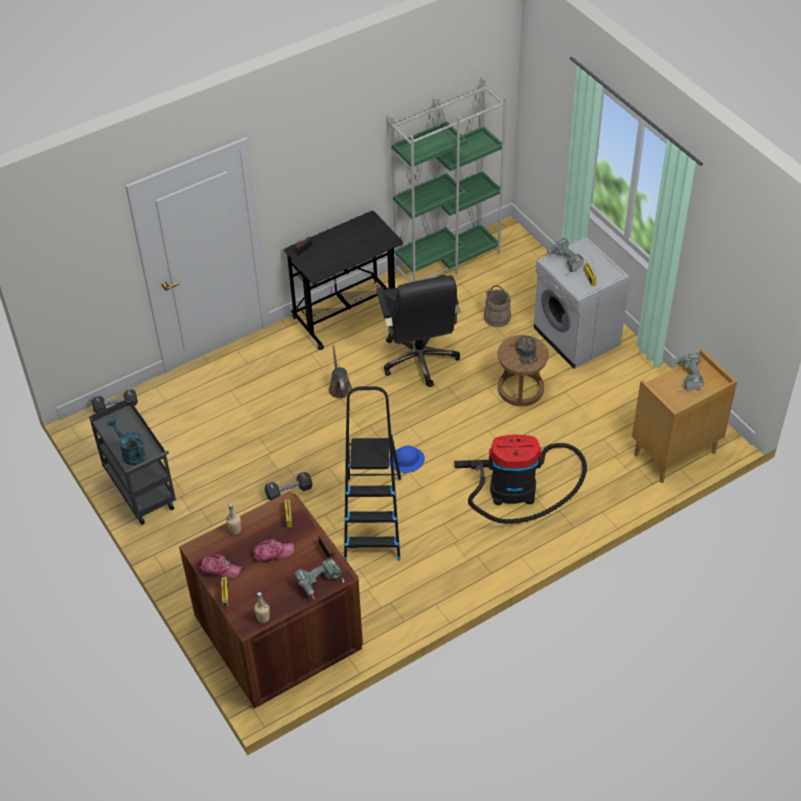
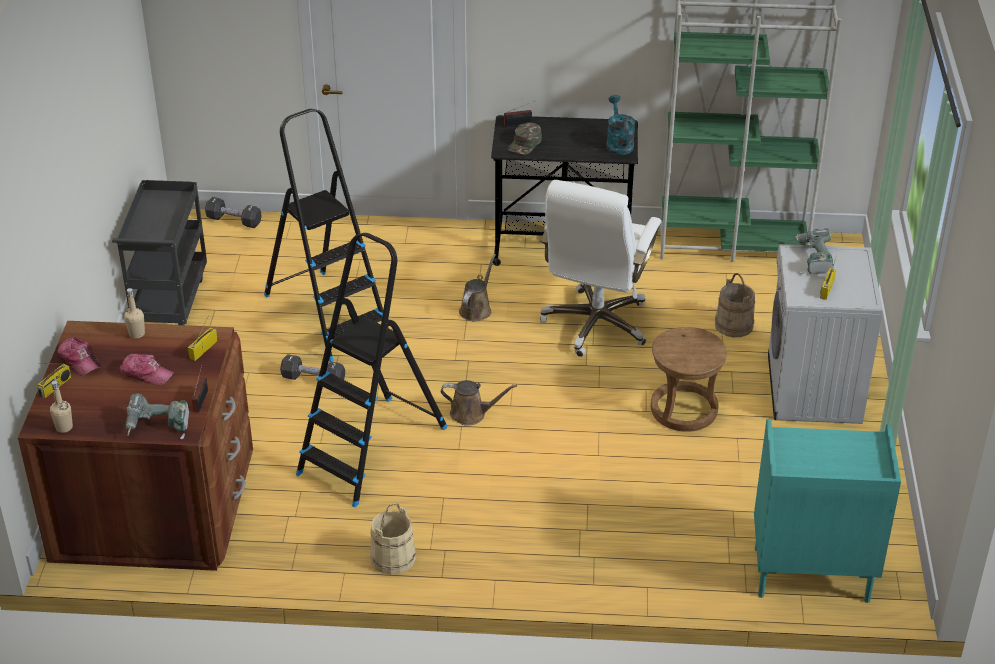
camera: 35 degrees right, 10 degrees down
turquoise watering can [107,419,146,465] -> turquoise watering can moved to [606,95,635,155]
black office chair [376,275,461,387] -> white office chair [540,180,661,357]
blue hard hat [389,446,425,473] -> brown watering can [441,380,517,426]
vacuum cleaner [454,434,587,524] -> none
green cap [516,336,538,364] -> green cap moved to [508,122,542,155]
brown cabinet [632,349,737,483] -> turquoise cabinet [754,419,901,603]
power drill [671,353,704,391] -> none
none -> black step ladder [264,109,388,362]
none -> beige bucket [370,502,416,575]

